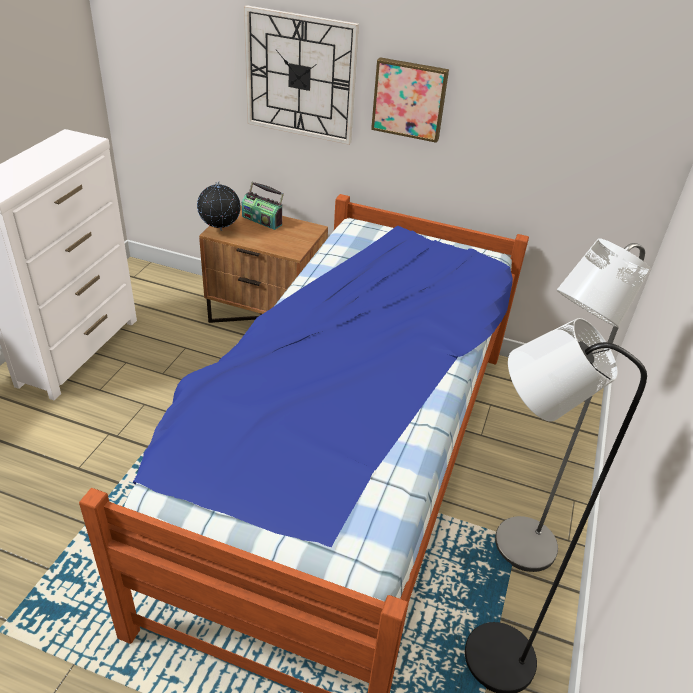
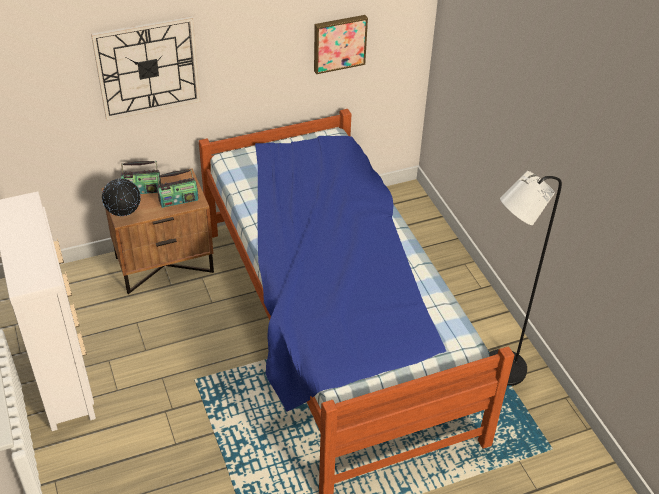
camera: 40 degrees left, 5 degrees up
picture [371,57,449,143] -> picture moved to [314,15,368,74]
grey floor lamp [495,238,651,572] -> none
none -> radio [157,169,198,208]

